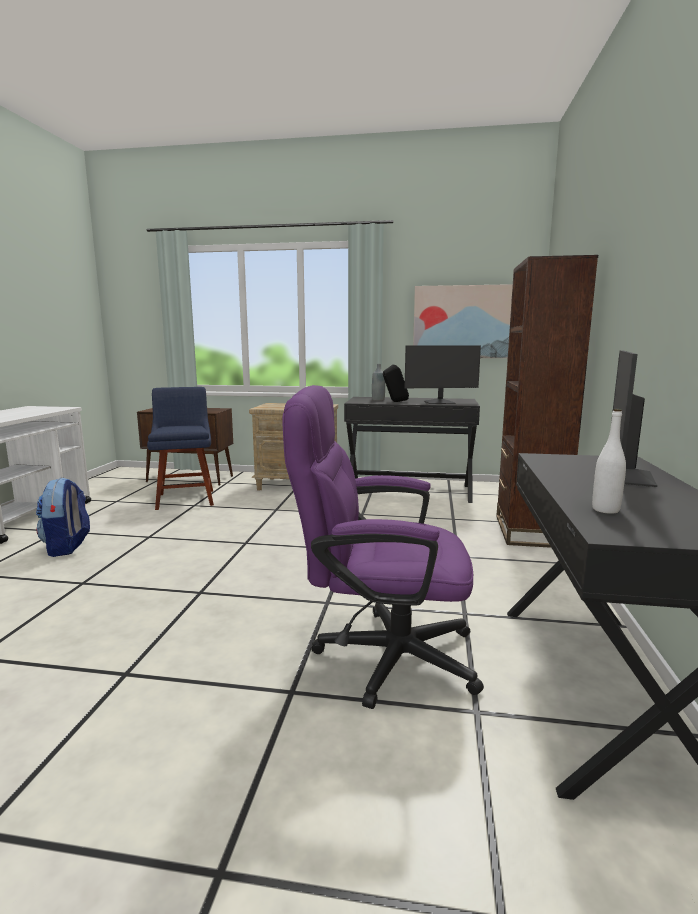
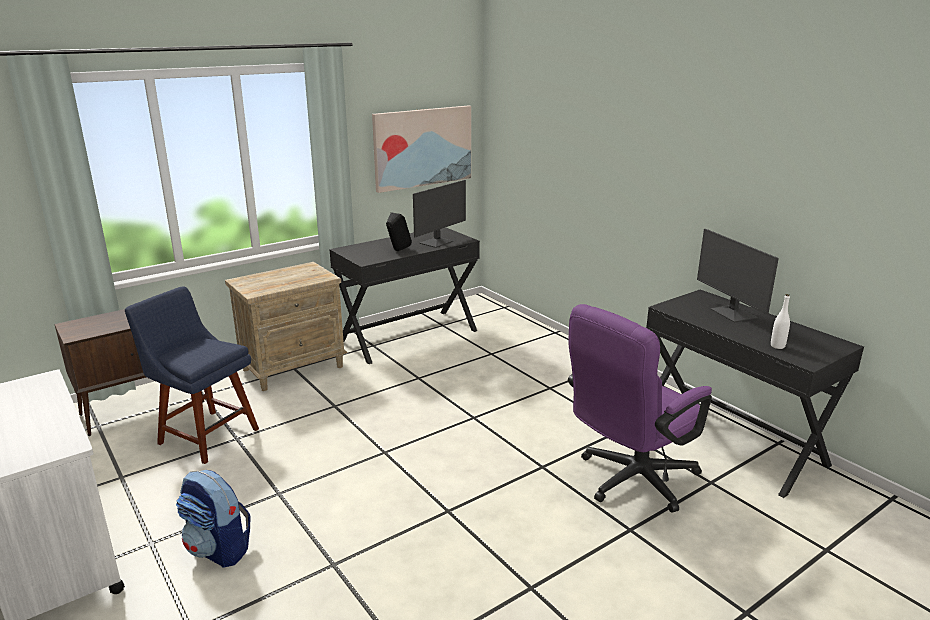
camera: 45 degrees left, 10 degrees up
grey bottle [372,364,385,401] -> none
brown bookcase [496,255,598,548] -> none

